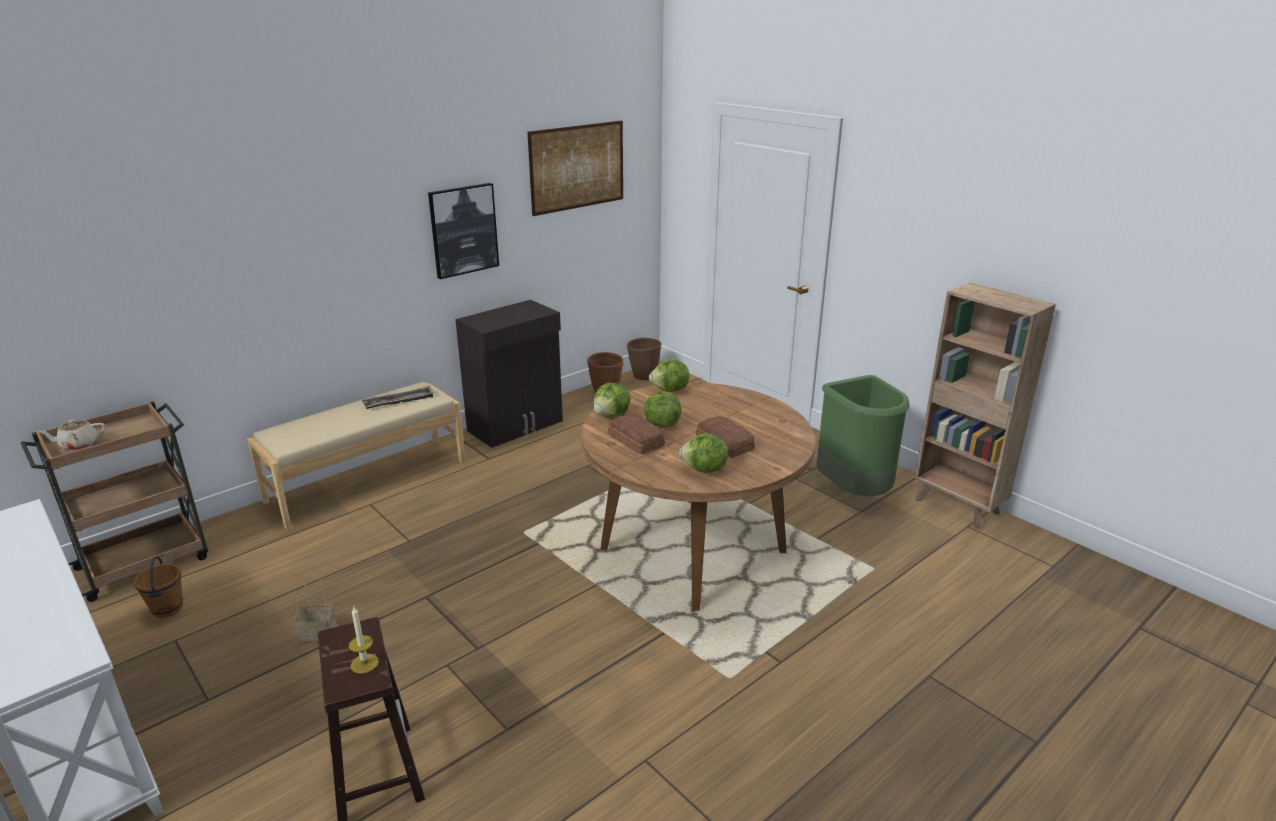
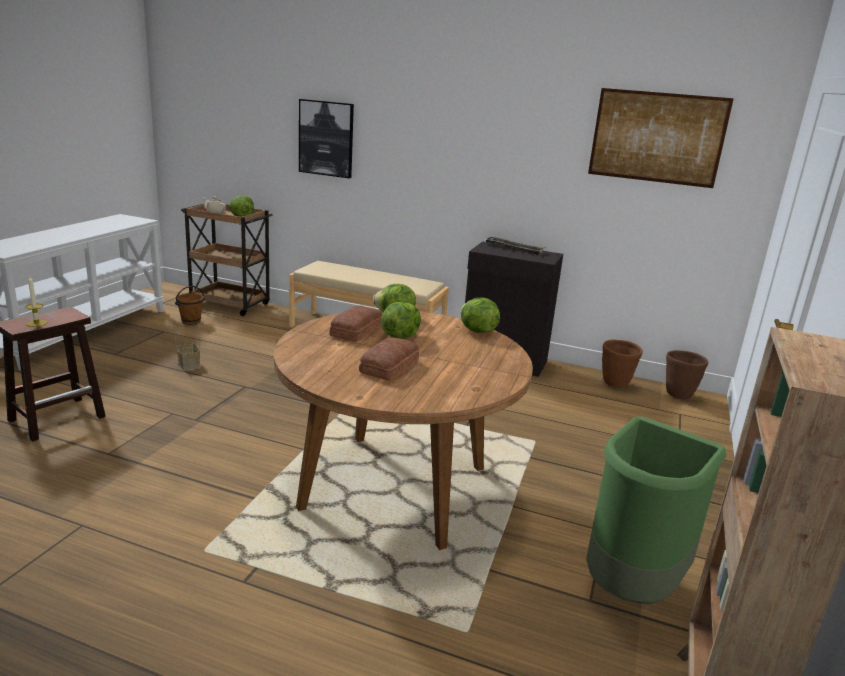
camera: 60 degrees right, 5 degrees down
tray [361,386,435,409] -> tray moved to [484,236,546,255]
picture [428,183,499,279] -> picture moved to [299,99,354,178]
lettuce [679,434,728,473] -> lettuce moved to [229,195,254,217]

